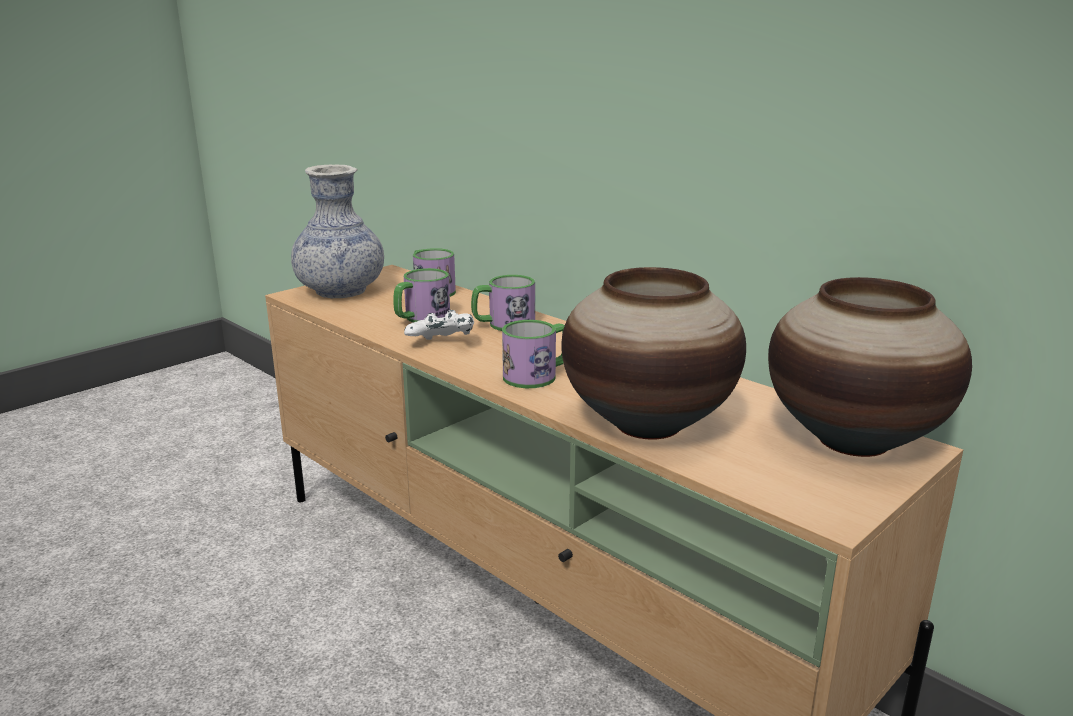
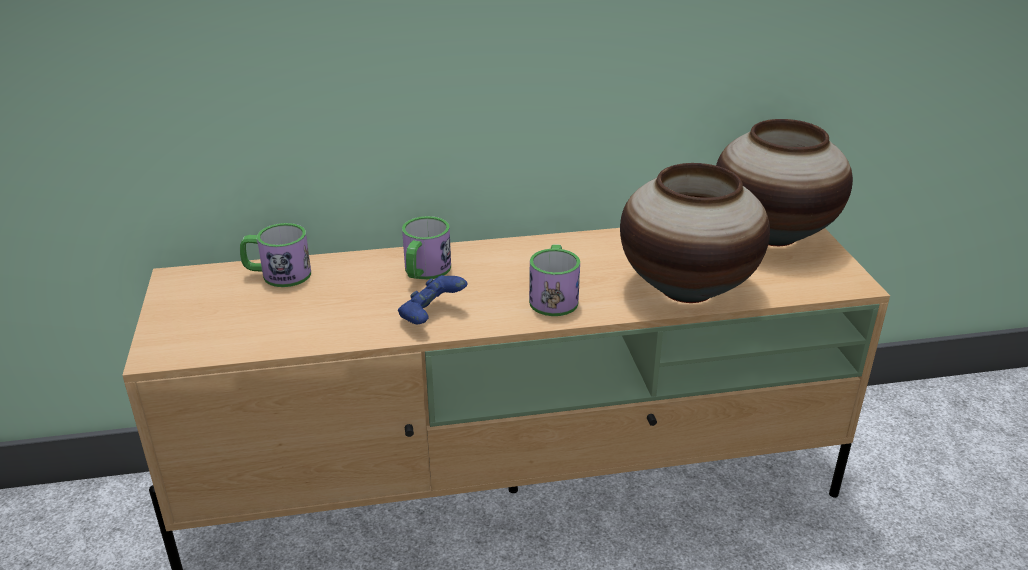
camera: 55 degrees left, 10 degrees up
vase [291,165,384,298] -> none
mug [393,268,450,323] -> none
white game controller [404,310,474,340] -> blue game controller [398,275,467,324]

